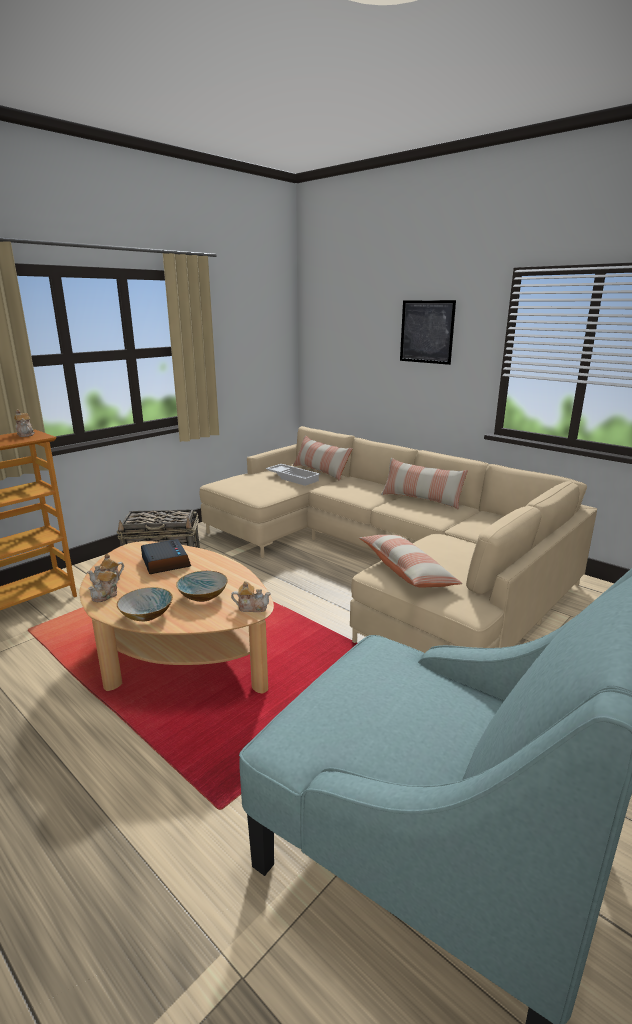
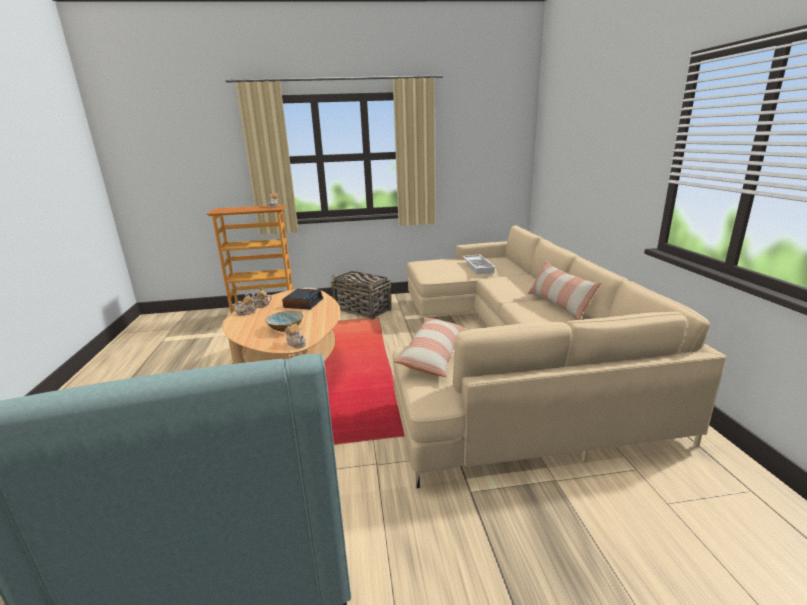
camera: 40 degrees right, 0 degrees up
bowl [117,587,173,621] -> none
pillow [293,435,353,481] -> none
picture [400,300,456,365] -> none

